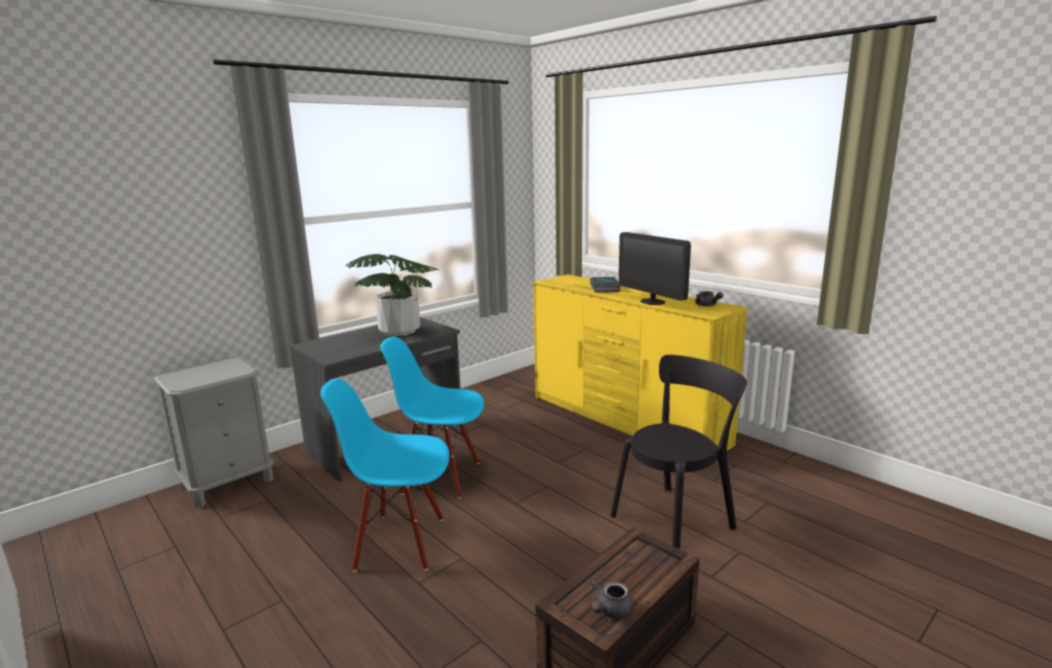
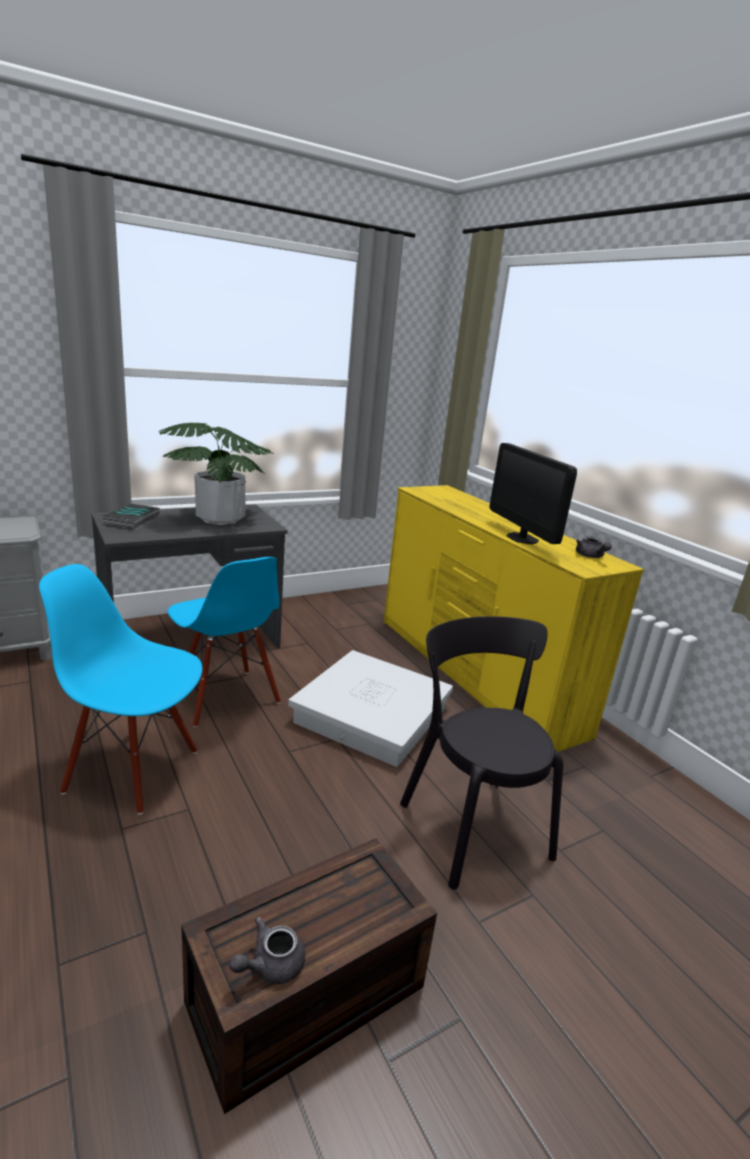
camera: 10 degrees right, 5 degrees up
blue chair [380,337,484,499] -> blue chair turned 150 degrees counterclockwise [167,557,281,727]
book [590,277,620,293] -> book moved to [103,504,160,530]
black chair [610,355,747,549] -> black chair turned 90 degrees counterclockwise [400,616,563,890]
none -> white storage box [288,650,453,767]

